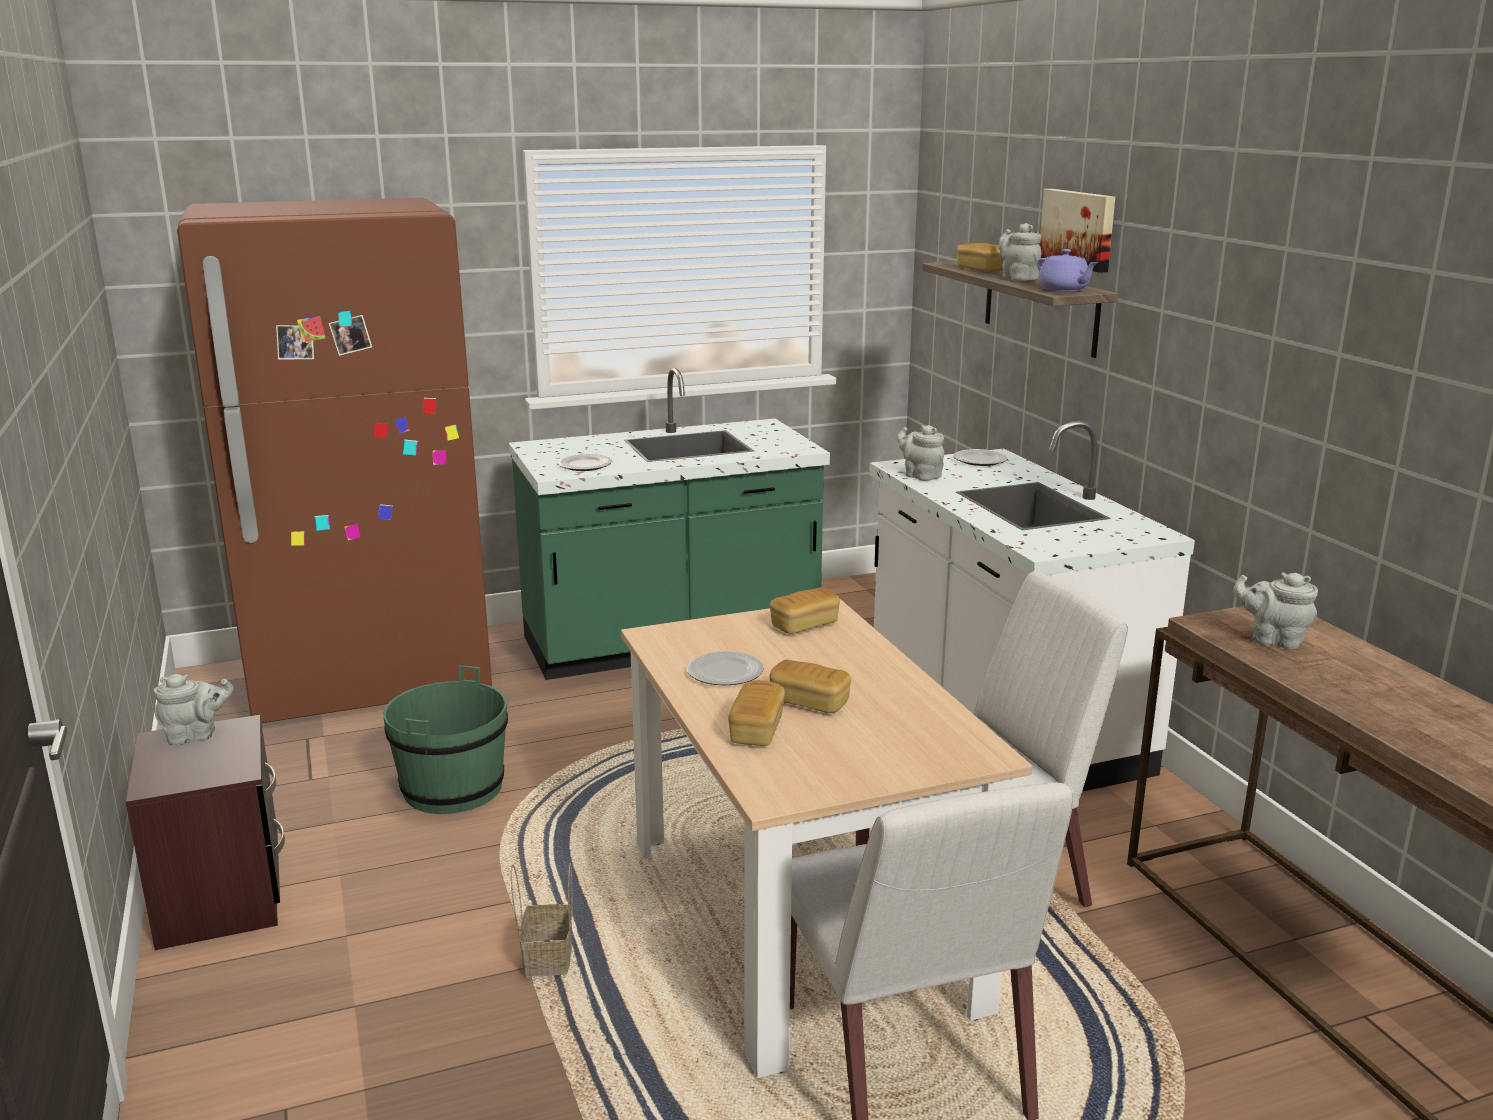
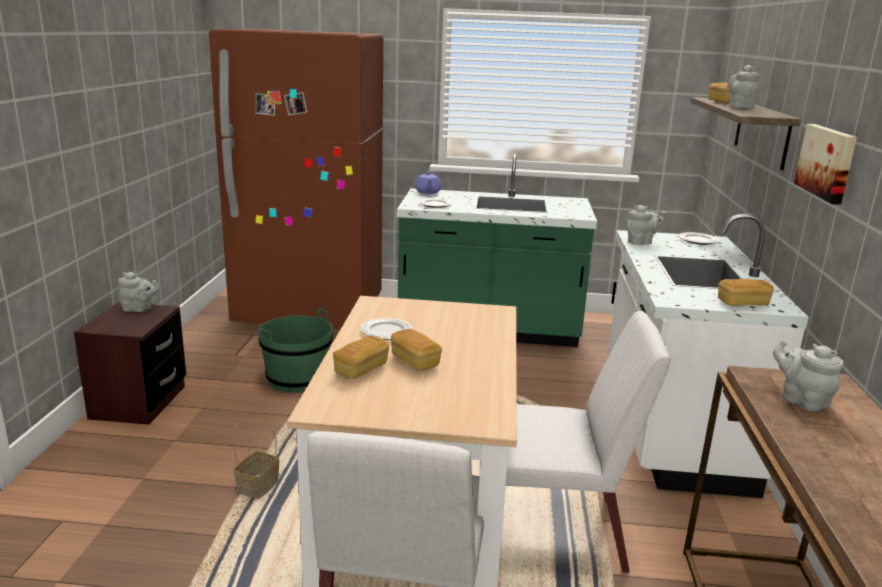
camera: 25 degrees right, 0 degrees up
bread [770,588,840,634] -> bread moved to [718,279,774,306]
grey teapot [897,425,944,481] -> grey teapot turned 90 degrees clockwise [627,205,666,245]
purple teapot [1037,249,1097,292] -> purple teapot moved to [415,171,441,194]
picture [1039,189,1115,273] -> picture moved to [794,124,857,205]

